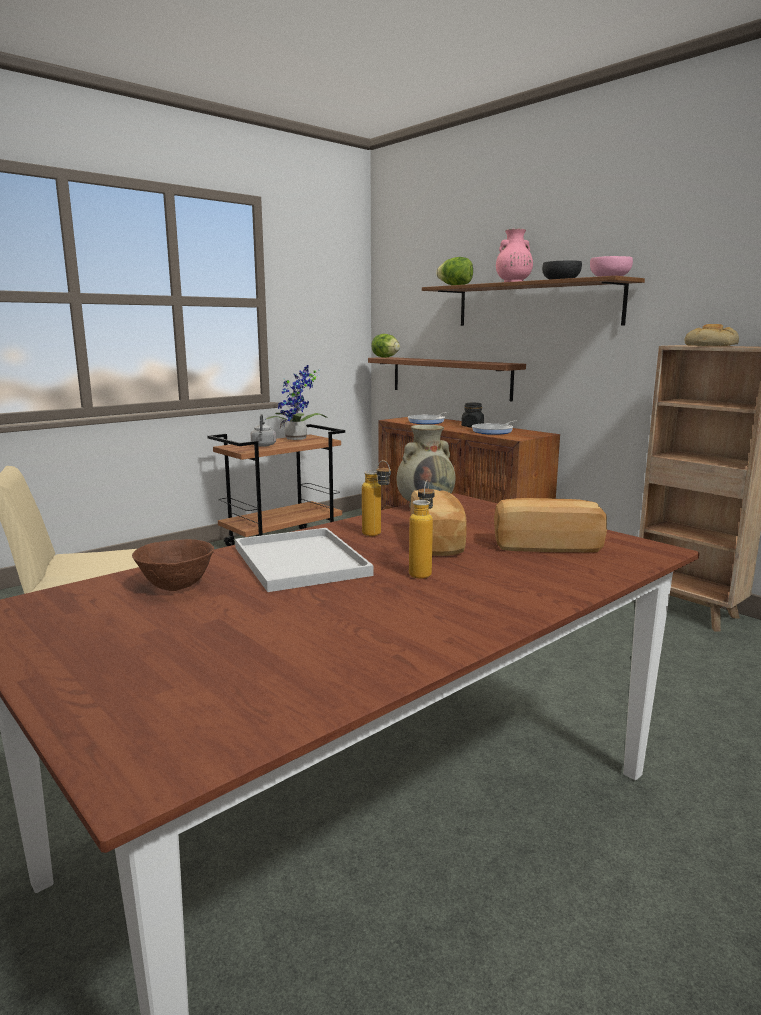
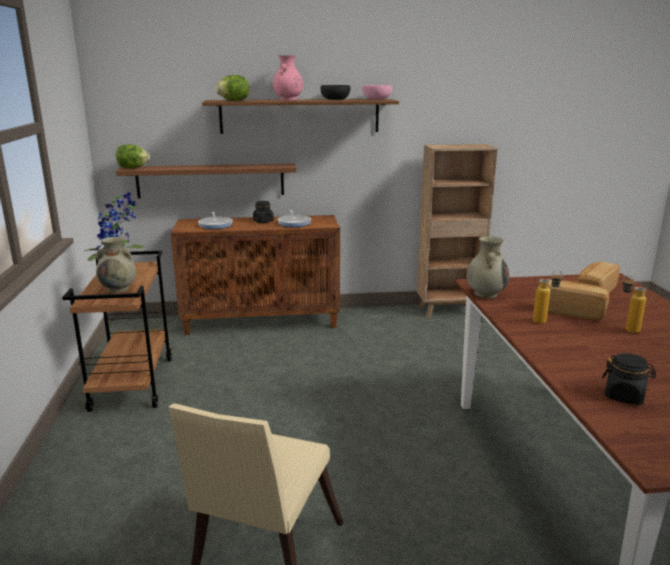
camera: 55 degrees left, 5 degrees up
brown bowl [132,539,214,591] -> black jar [602,353,656,405]
white tray [235,528,374,592] -> none
grey kettle [251,414,276,447] -> beige vase [96,237,136,293]
bread [685,324,739,346] -> none

